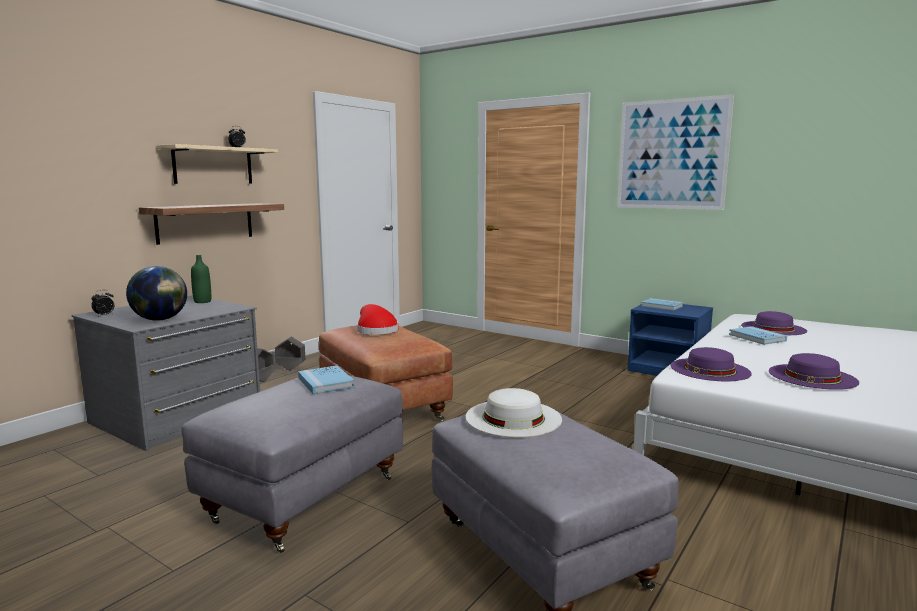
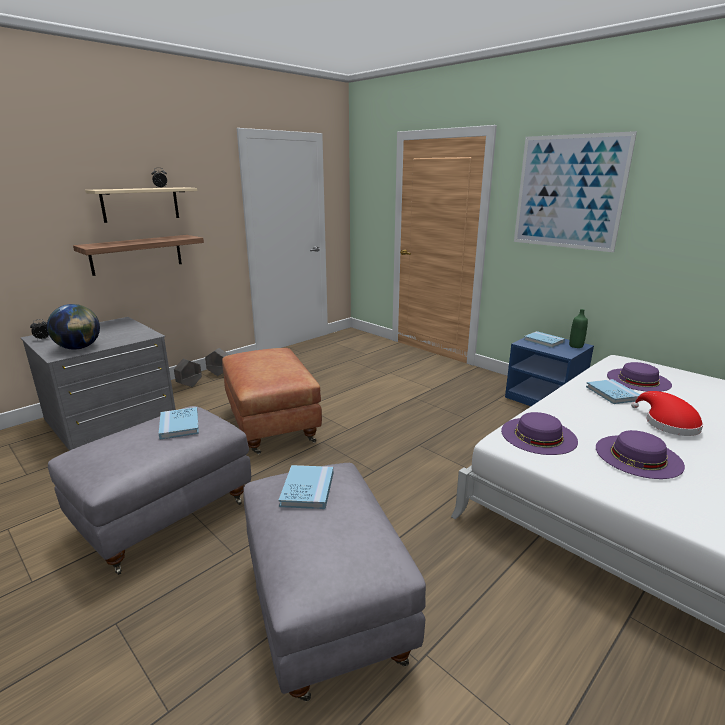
camera: 10 degrees right, 10 degrees up
green bottle [191,255,211,303] -> green bottle moved to [569,309,588,348]
red hat [357,304,398,335] -> red hat moved to [631,391,704,436]
white hat [466,388,562,437] -> blue book [279,465,333,509]

